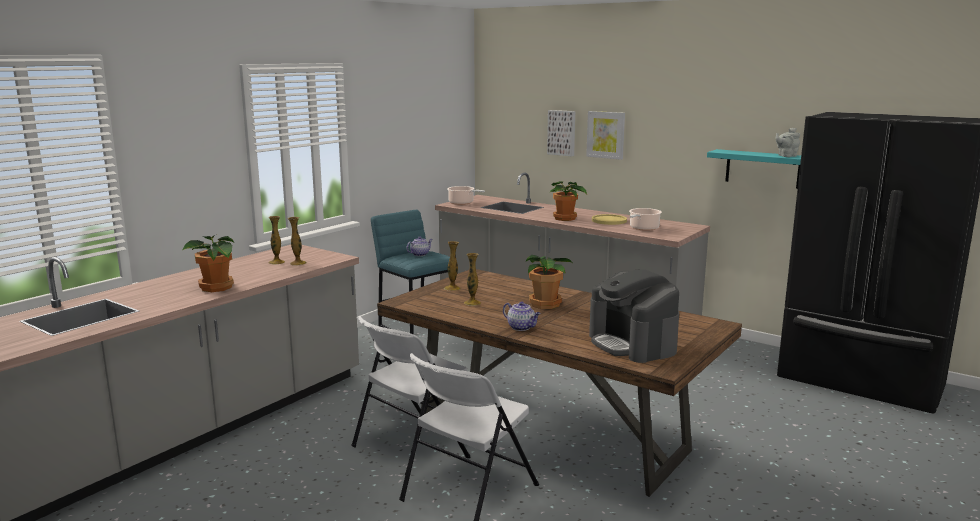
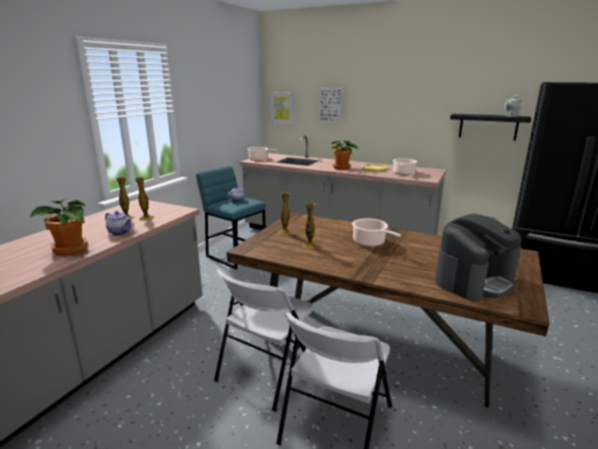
camera: 10 degrees left, 5 degrees up
teapot [503,301,541,331] -> teapot moved to [105,211,131,235]
potted plant [525,255,572,309] -> cooking pot [352,218,401,247]
picture [586,111,625,160] -> picture moved to [270,92,294,125]
coffee machine [589,269,679,363] -> coffee machine turned 90 degrees counterclockwise [435,214,522,301]
turquoise shelf [707,149,801,189] -> black shelf [450,114,531,141]

